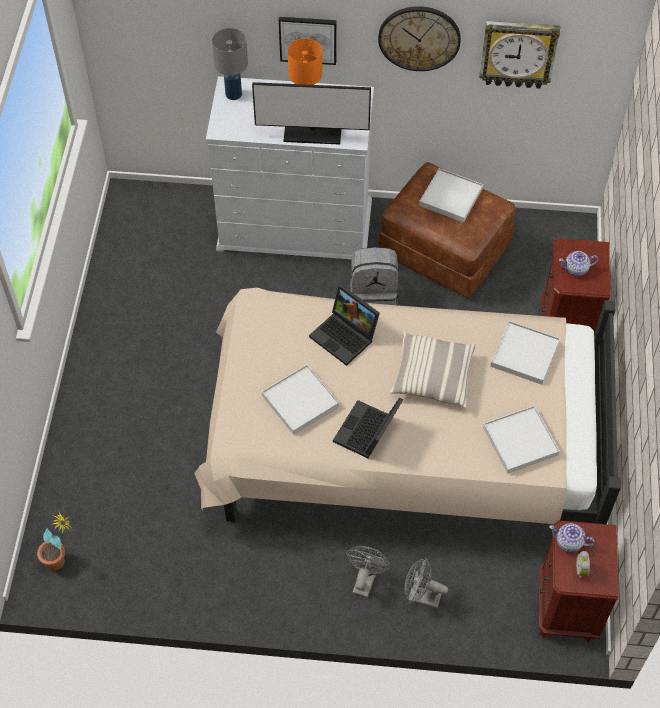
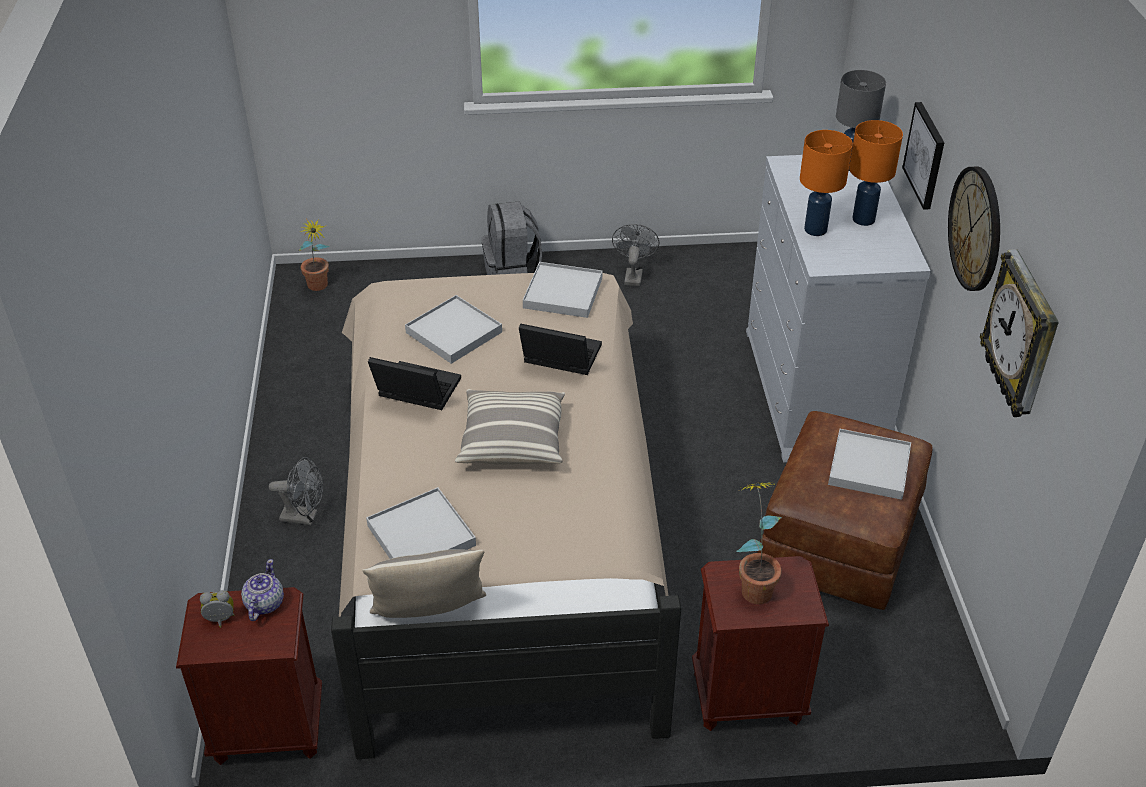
camera: 80 degrees right, 15 degrees down
monitor [252,82,371,145] -> orange table lamp [800,130,853,236]
laptop [309,285,380,366] -> laptop turned 75 degrees clockwise [519,323,602,375]
grey backpack [350,247,399,305] -> grey backpack moved to [482,201,542,275]
grey fan [405,557,448,609] -> grey fan moved to [612,224,659,286]
white tray [490,321,560,385] -> white tray moved to [523,262,602,318]
teapot [559,251,599,276] -> potted plant [737,482,782,604]
none -> pillow [362,549,486,618]

